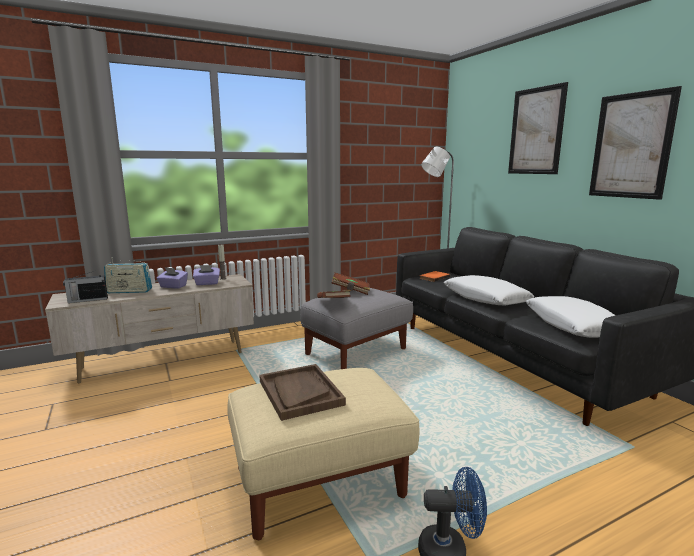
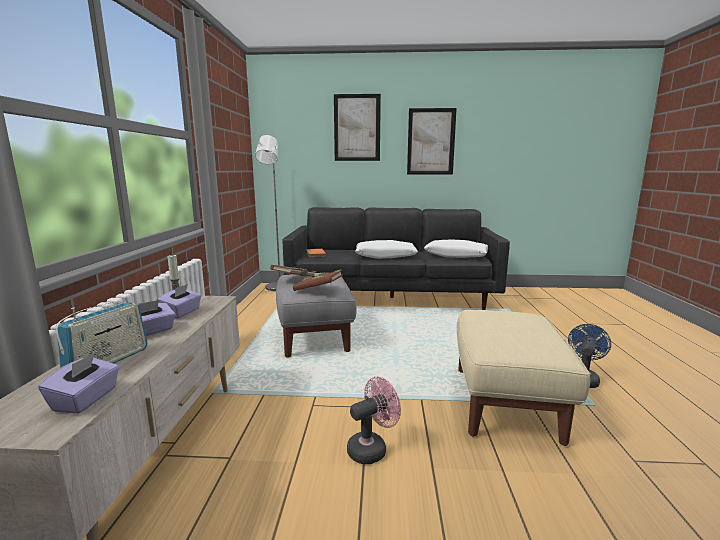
camera: 60 degrees left, 0 degrees up
radio [63,271,108,303] -> purple tissue box [38,353,120,414]
brown tray [259,364,346,421] -> none
none -> pink fan [347,377,401,464]

